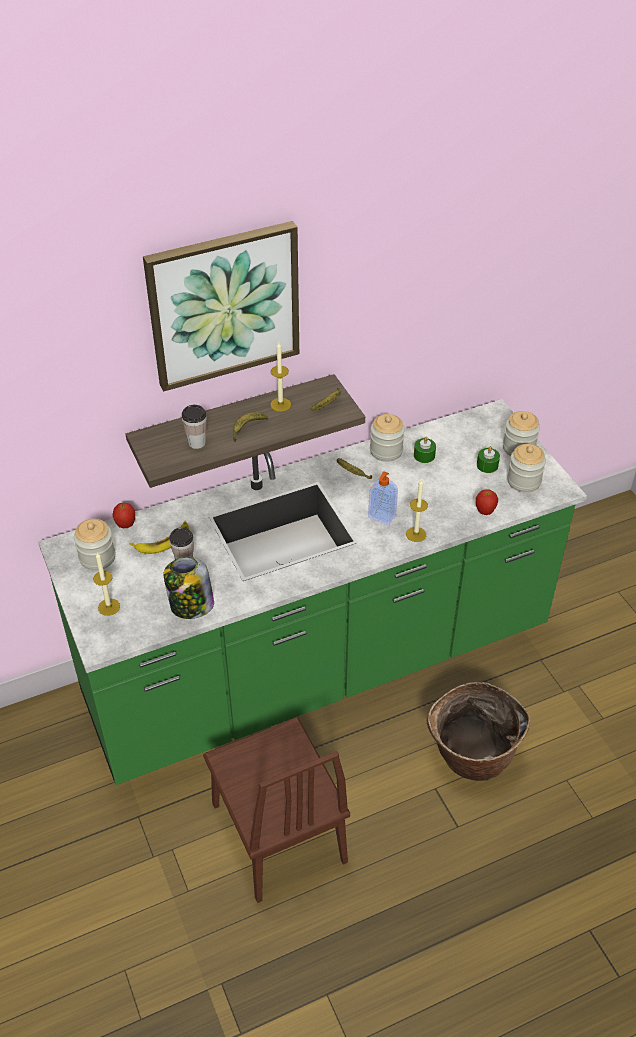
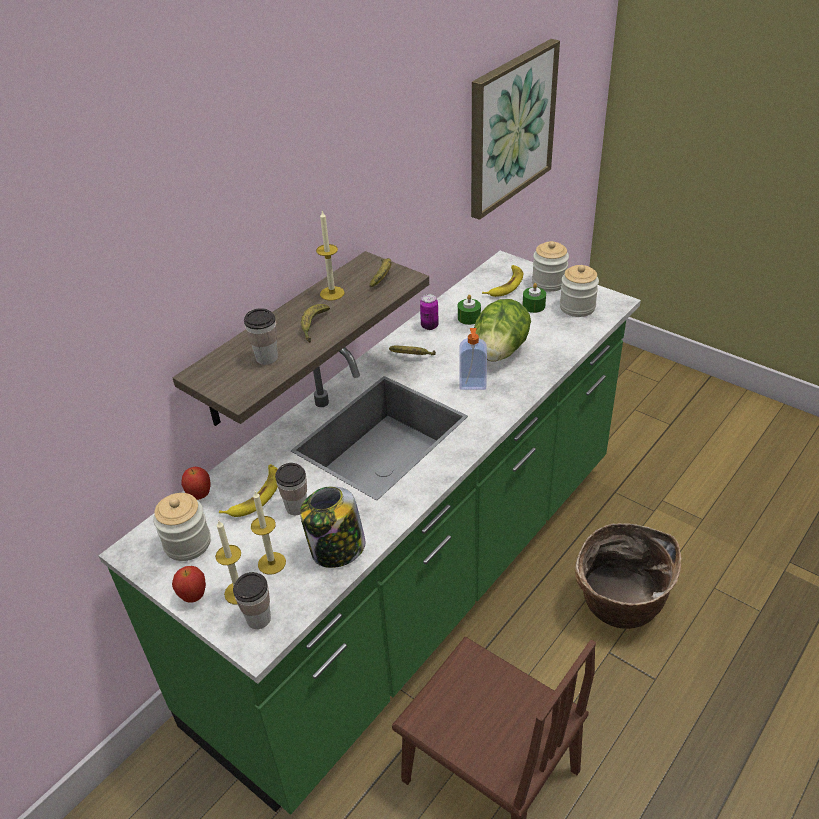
camera: 25 degrees left, 5 degrees down
picture [143,221,299,391] -> picture moved to [471,39,560,220]
jar [370,414,405,462] -> can [420,294,439,330]
candle [406,479,428,542] -> candle moved to [251,491,286,575]
apple [476,489,498,515] -> apple moved to [172,566,206,602]
none -> cup [233,572,271,629]
none -> lettuce [474,299,531,362]
none -> banana [482,265,523,297]

